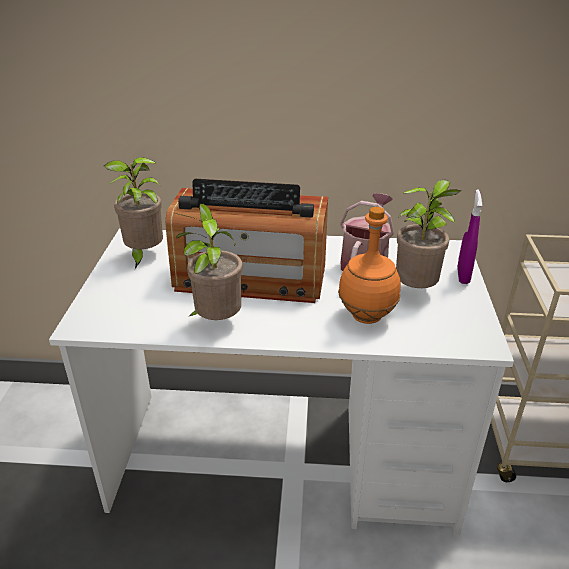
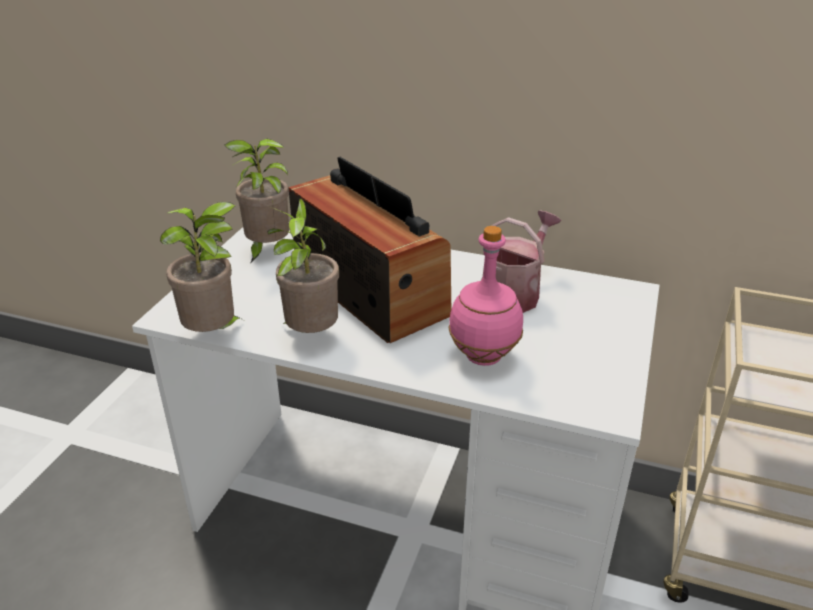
camera: 15 degrees right, 0 degrees up
radio [165,179,328,303] -> radio turned 150 degrees counterclockwise [288,157,451,343]
orange bottle [338,207,401,324] -> pink bottle [448,226,523,366]
potted plant [396,180,460,288] -> potted plant moved to [160,202,243,332]
purple spray bottle [457,190,482,284] -> none

